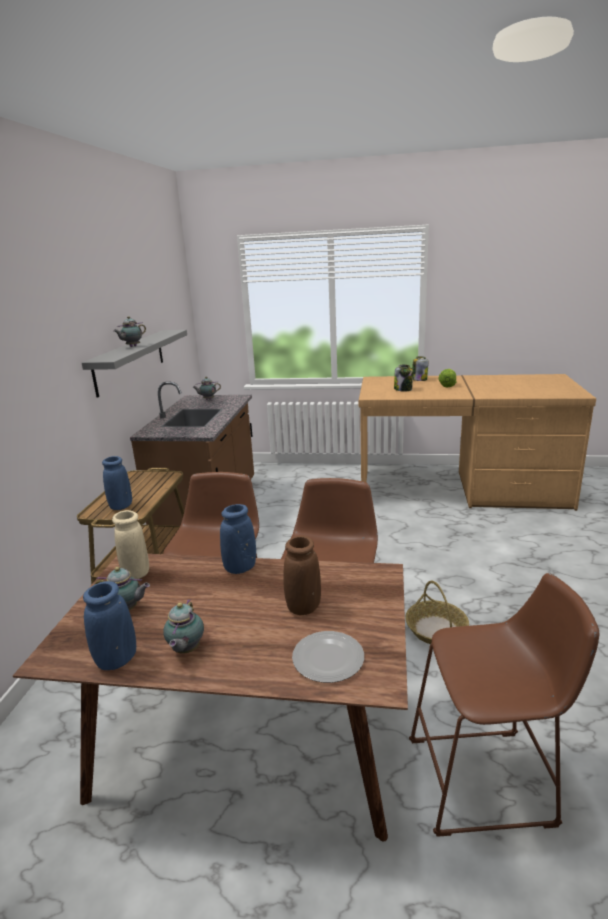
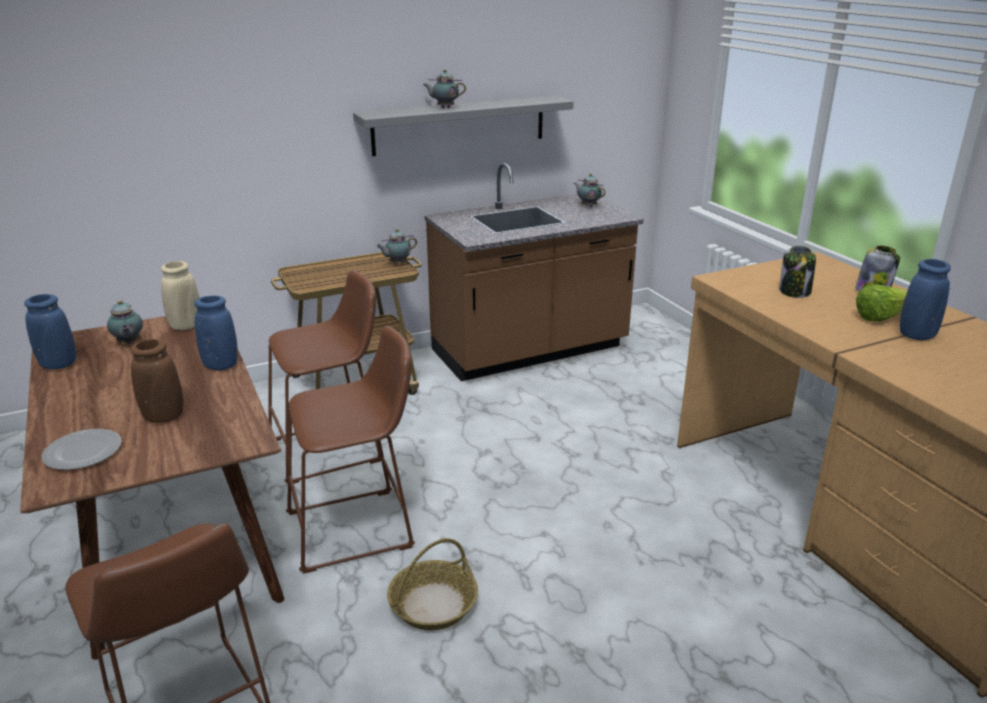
camera: 55 degrees right, 5 degrees up
blue vase [102,456,132,510] -> blue vase moved to [900,259,951,340]
teapot [163,599,204,654] -> teapot moved to [376,229,417,264]

